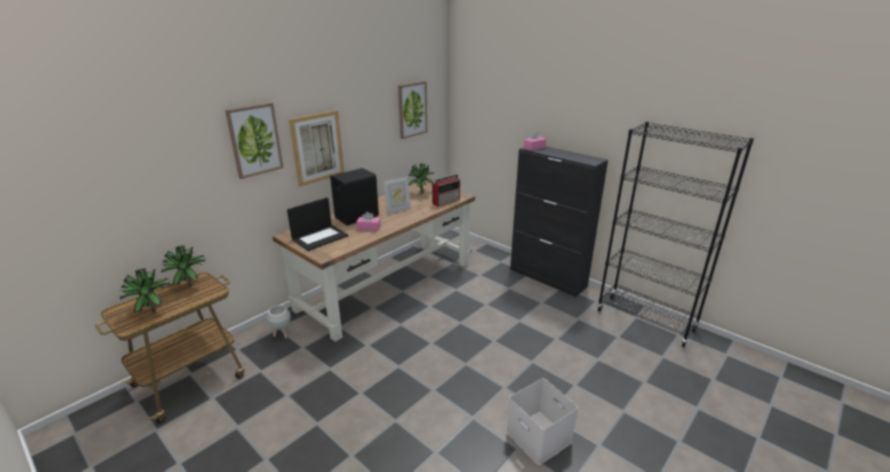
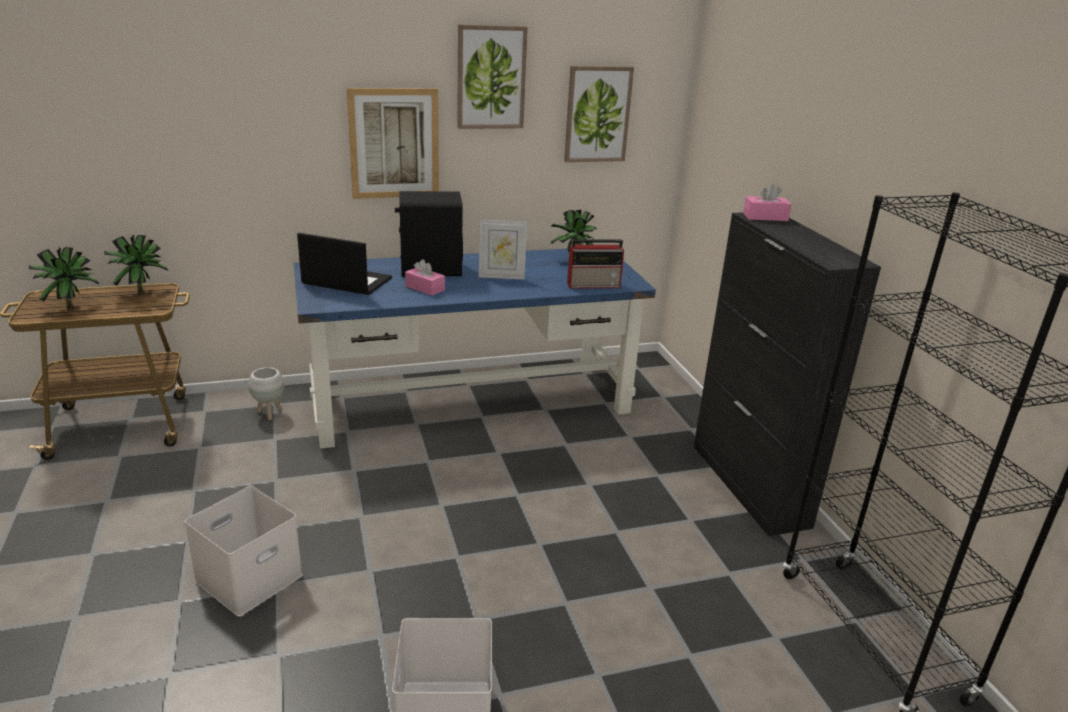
camera: 30 degrees right, 0 degrees up
picture [225,103,283,179] -> picture moved to [457,24,528,129]
brown desk [272,180,475,342] -> blue desk [293,249,656,449]
laptop [287,197,349,251] -> laptop turned 150 degrees counterclockwise [297,233,392,295]
none -> white storage box [184,486,303,616]

